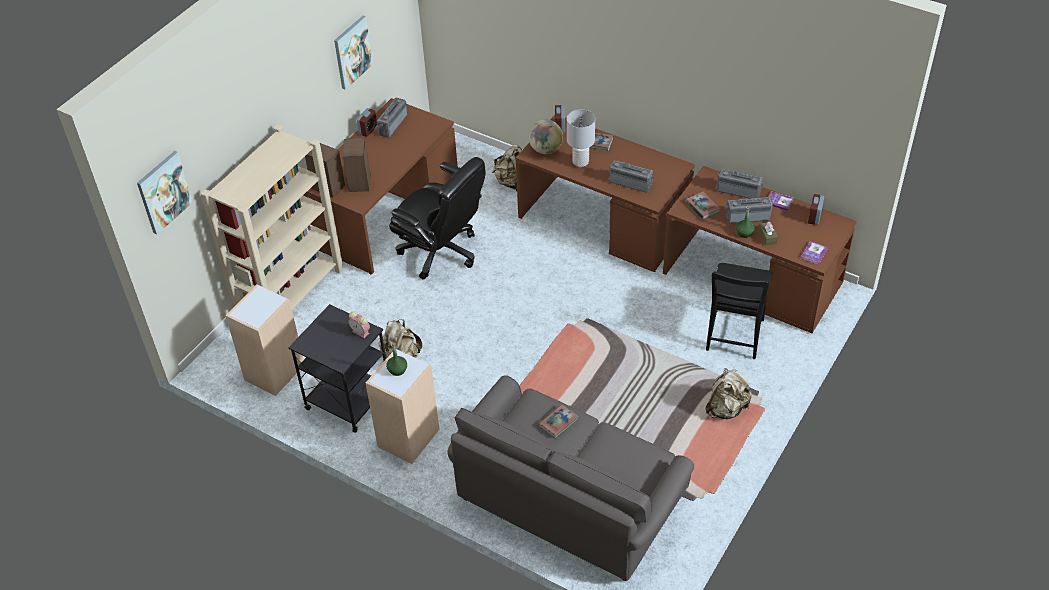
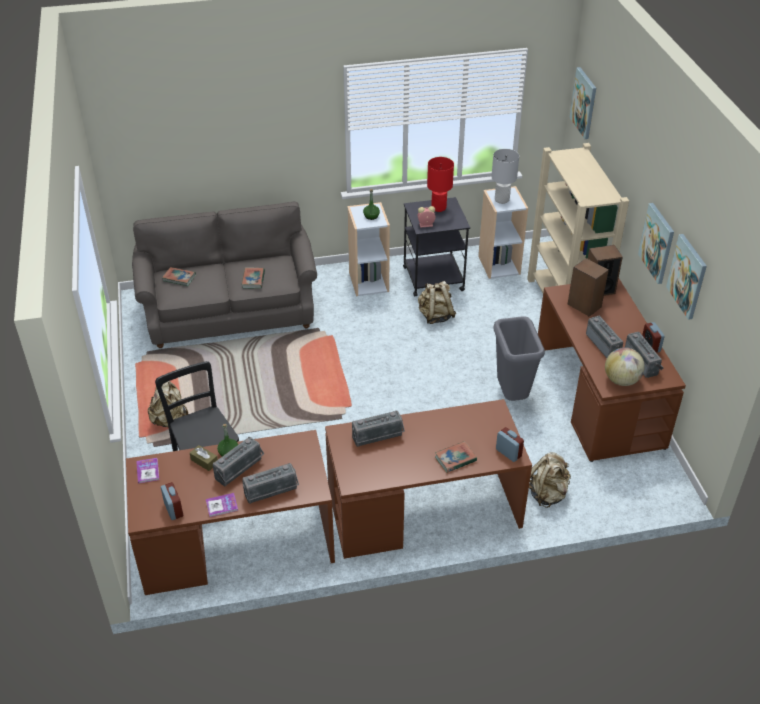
camera: 135 degrees right, 5 degrees down
black office chair [389,157,485,280] -> grey trash can [493,316,545,401]
globe [529,120,563,154] -> globe moved to [605,347,645,386]
grey table lamp [567,109,595,167] -> grey table lamp moved to [491,149,519,204]
book [685,191,721,219] -> book moved to [162,267,196,286]
none -> red table lamp [427,157,454,212]
none -> radio [586,316,623,358]
none -> picture [638,203,674,284]

